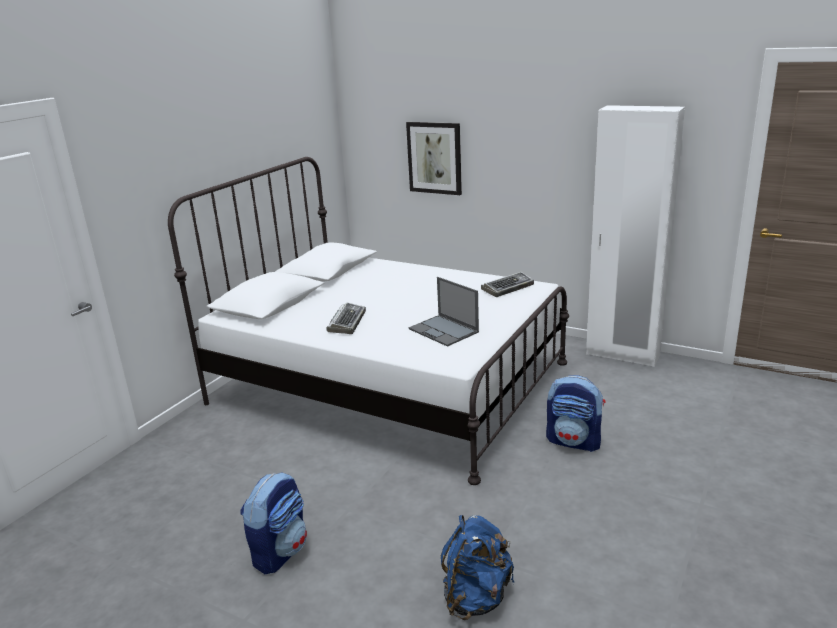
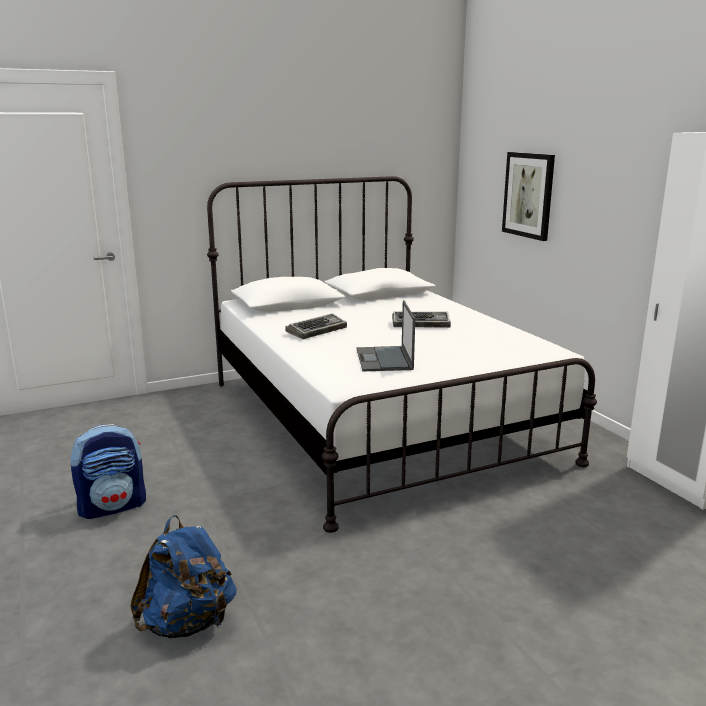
camera: 35 degrees right, 5 degrees down
keyboard [481,272,534,297] -> keyboard moved to [392,311,451,328]
backpack [546,375,605,452] -> none

